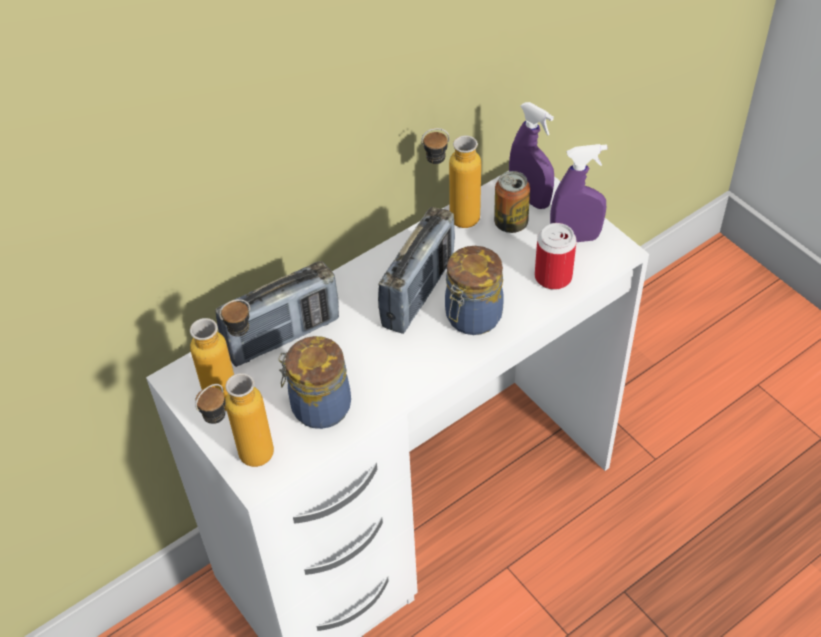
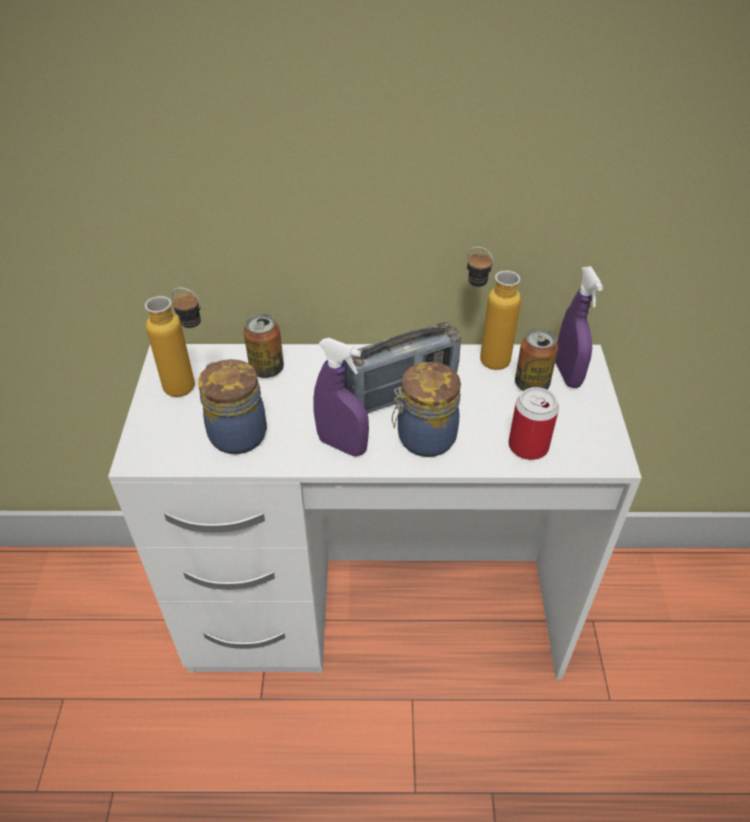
camera: 35 degrees right, 5 degrees down
bottle [195,373,274,467] -> none
radio [215,261,339,367] -> can [244,314,284,378]
purple spray bottle [550,144,608,242] -> purple spray bottle moved to [313,338,369,457]

